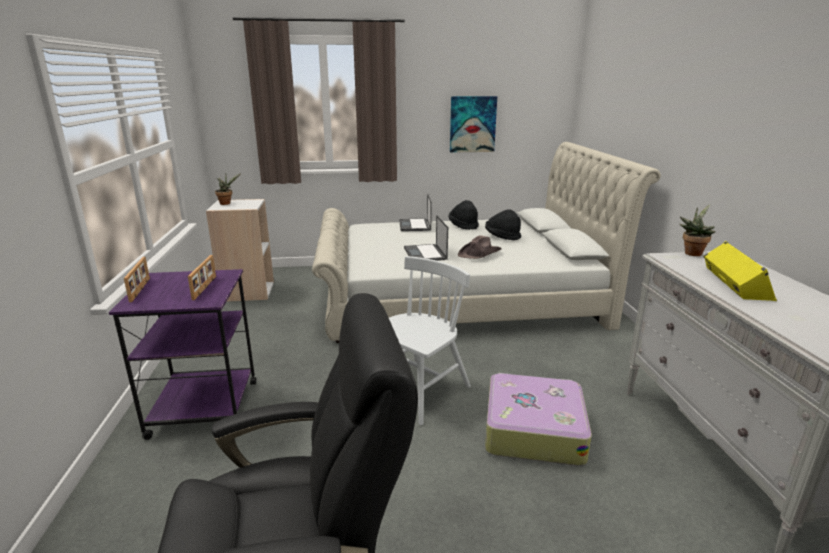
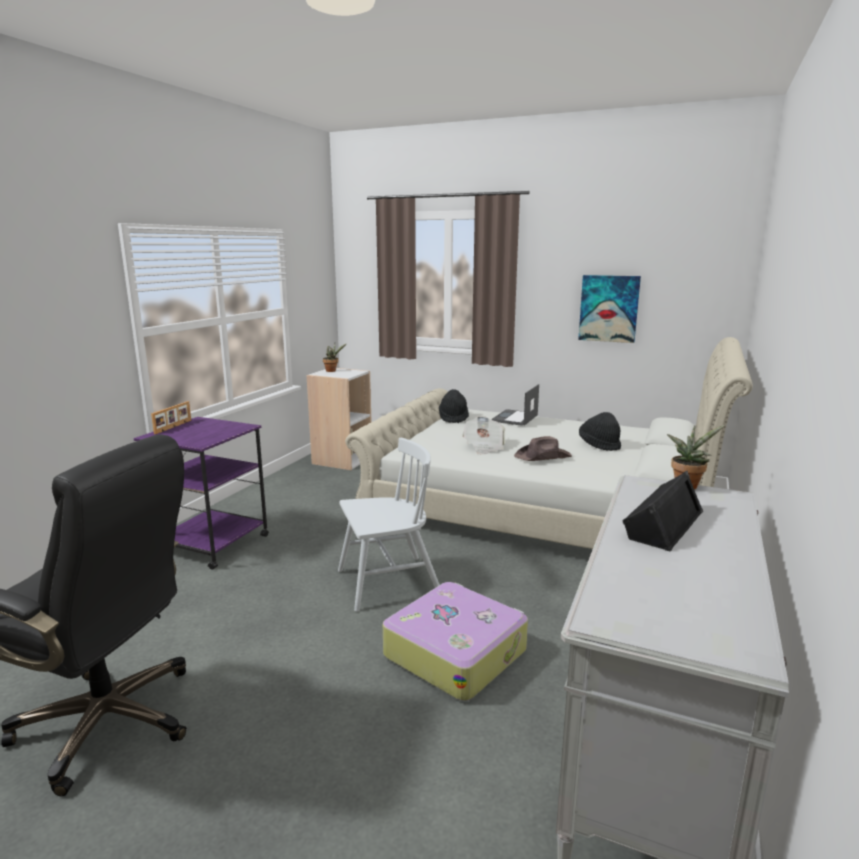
camera: 30 degrees right, 5 degrees down
picture frame [188,255,216,300] -> none
laptop [404,215,448,261] -> newspaper [462,416,505,455]
black hat [448,200,479,230] -> black hat moved to [439,389,469,423]
yellow speaker [703,241,777,301] -> black speaker [622,471,703,551]

